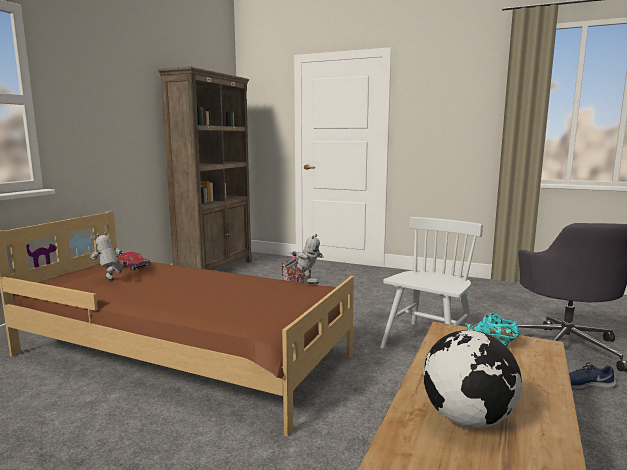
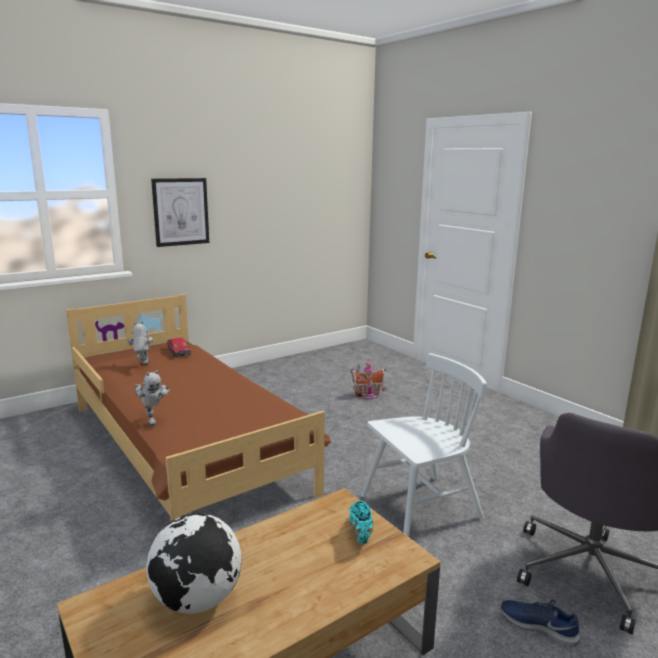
camera: 30 degrees right, 5 degrees up
brown bookcase [158,66,252,271] -> none
toy robot [285,234,324,284] -> toy robot moved to [135,370,170,426]
none -> picture [151,178,209,247]

